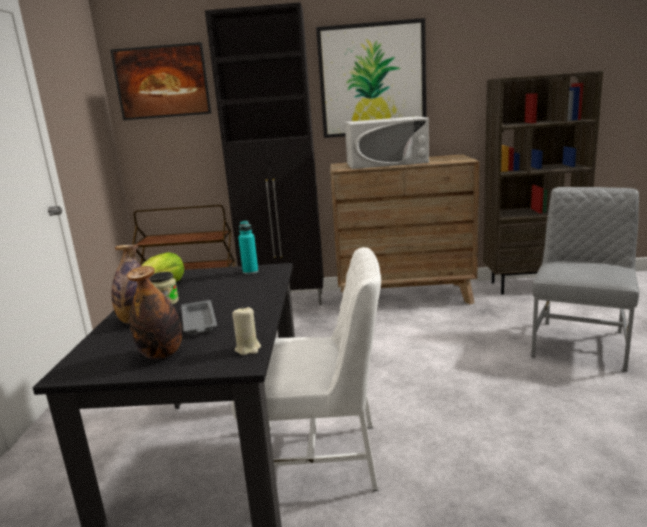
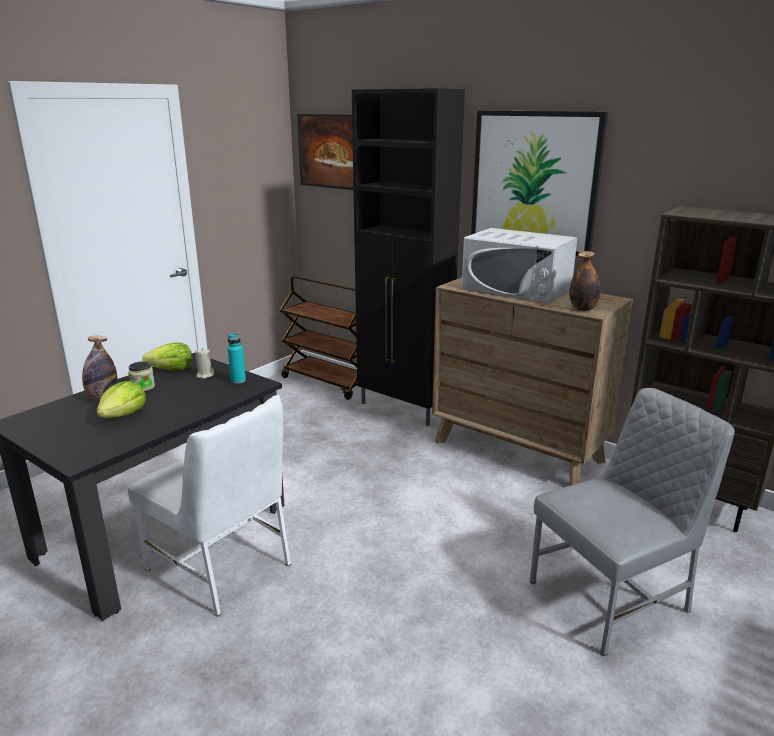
camera: 35 degrees right, 5 degrees up
bottle [127,266,182,359] -> bottle moved to [570,251,600,311]
grey tray [181,300,217,335] -> lettuce [96,381,146,418]
beige candle [232,306,261,355] -> beige candle moved to [195,348,214,379]

